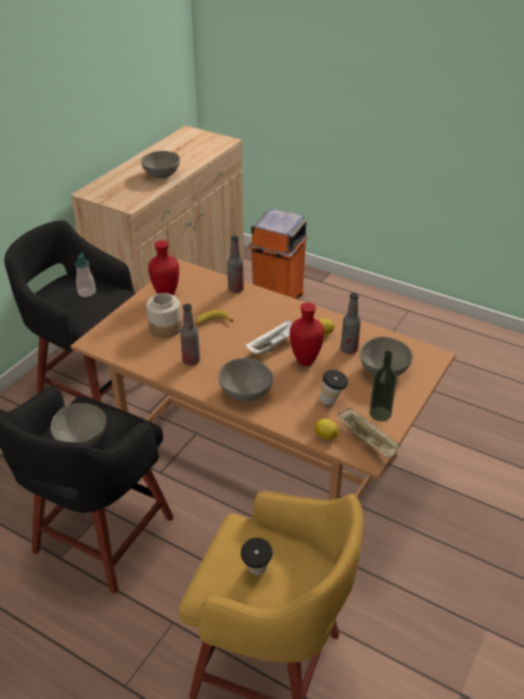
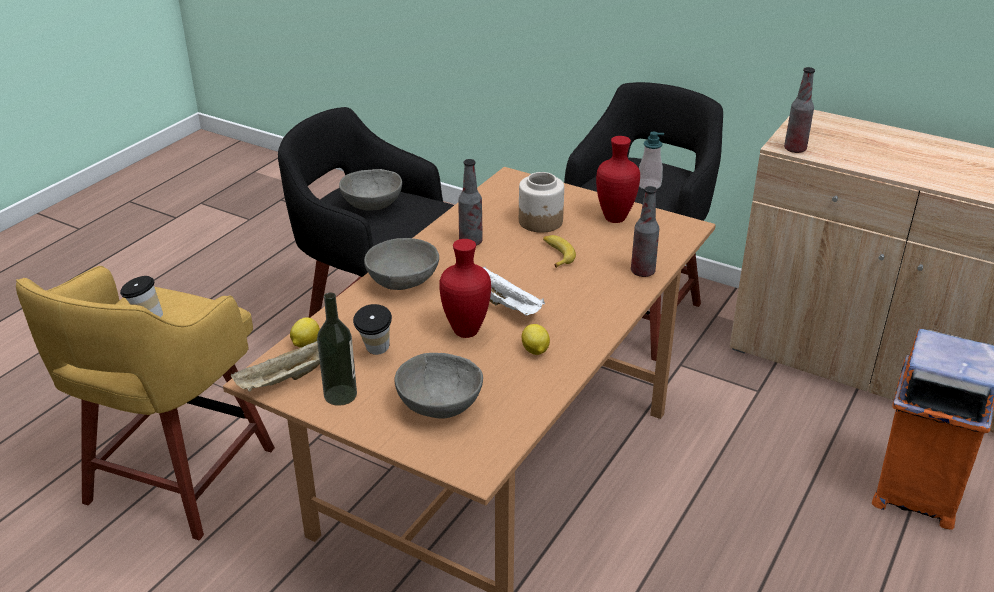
camera: 90 degrees right, 5 degrees down
grey bowl [141,151,180,178] -> none
bottle [341,293,361,354] -> bottle moved to [784,67,815,153]

